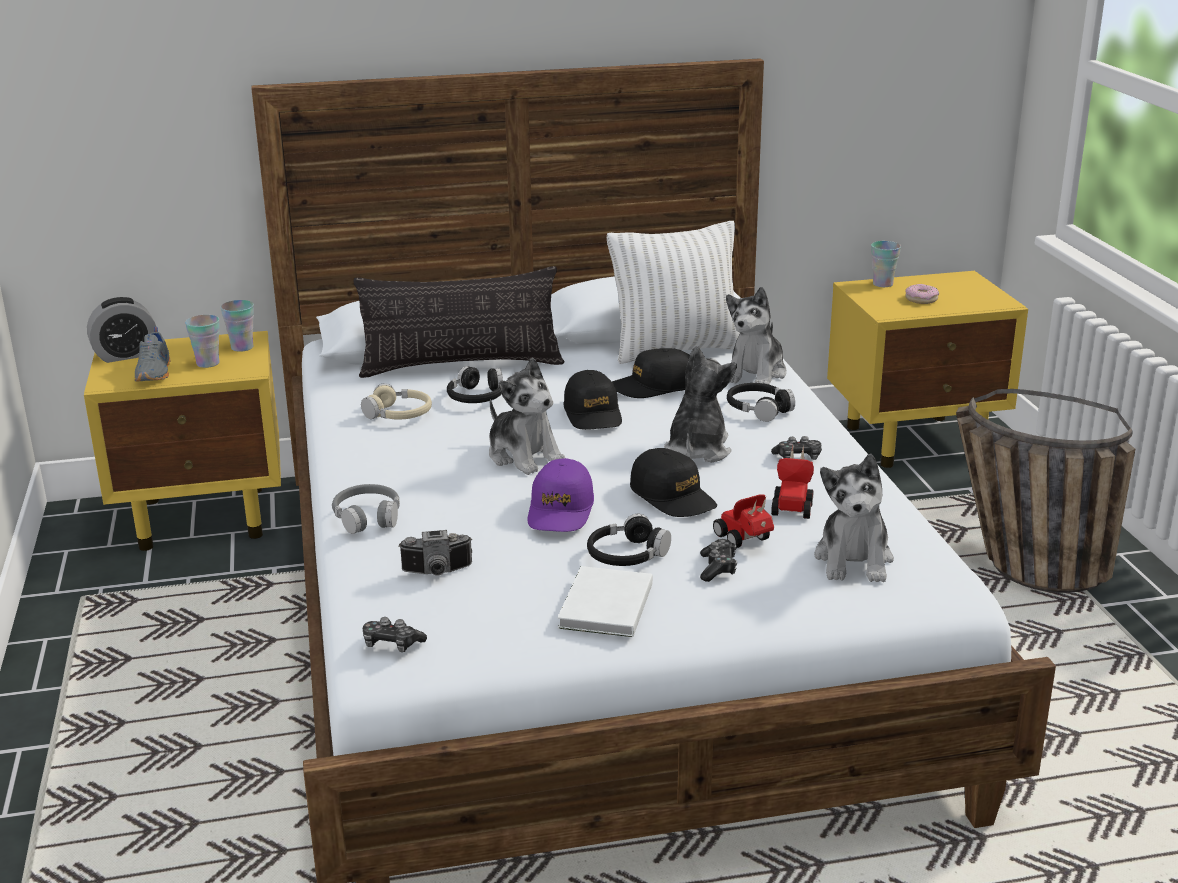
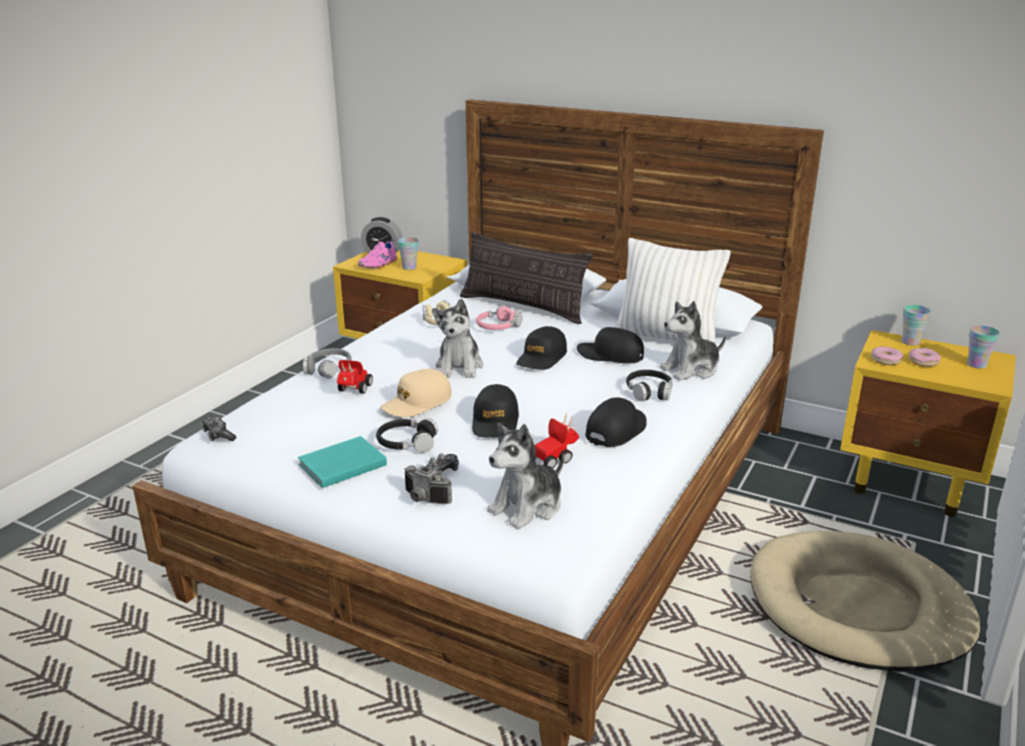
camera: 40 degrees right, 0 degrees up
grey shoe [135,327,170,381] -> pink shoe [358,239,397,269]
cup [221,300,254,352] -> cup moved to [967,325,1000,369]
camera [398,530,472,576] -> camera moved to [404,465,452,504]
black headphones [447,366,503,403] -> pink headphones [476,305,523,330]
purple cap [528,458,594,532] -> beige cap [380,369,452,417]
white book [557,566,653,637] -> turquoise book [298,436,387,488]
plush toy [664,346,737,462] -> none
toy car [713,494,774,548] -> toy car moved to [337,360,373,394]
game controller [771,436,822,460] -> black cap [585,397,647,447]
basket [956,389,1135,593] -> beige dog bed [750,531,980,672]
none -> donut [871,346,903,365]

